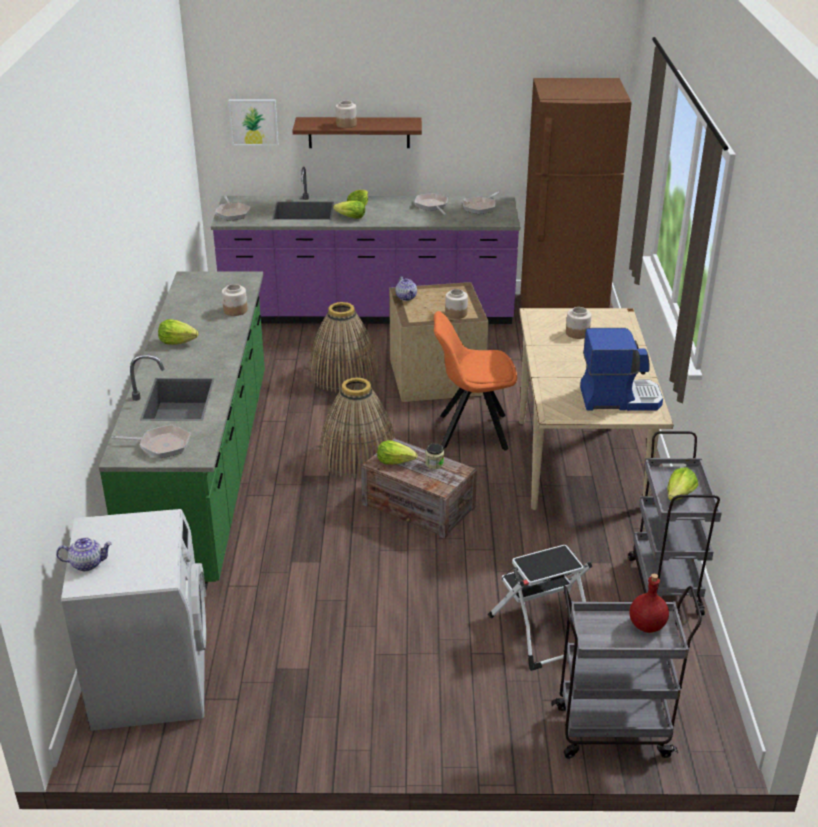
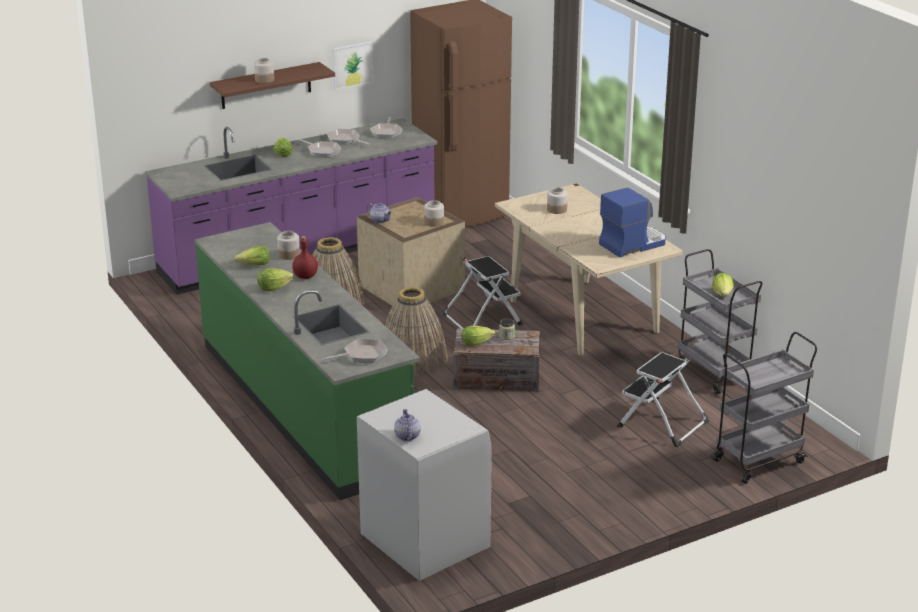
camera: 30 degrees left, 5 degrees down
teapot [56,537,112,571] -> teapot turned 60 degrees counterclockwise [394,409,421,441]
frying pan [215,196,251,221] -> frying pan moved to [299,139,341,158]
picture [229,99,278,146] -> picture moved to [333,42,373,90]
lettuce [333,201,365,219] -> lettuce moved to [234,246,270,265]
orange chair [434,311,517,451] -> step ladder [442,256,523,329]
red bottle [629,574,669,633] -> red bottle moved to [292,236,318,279]

